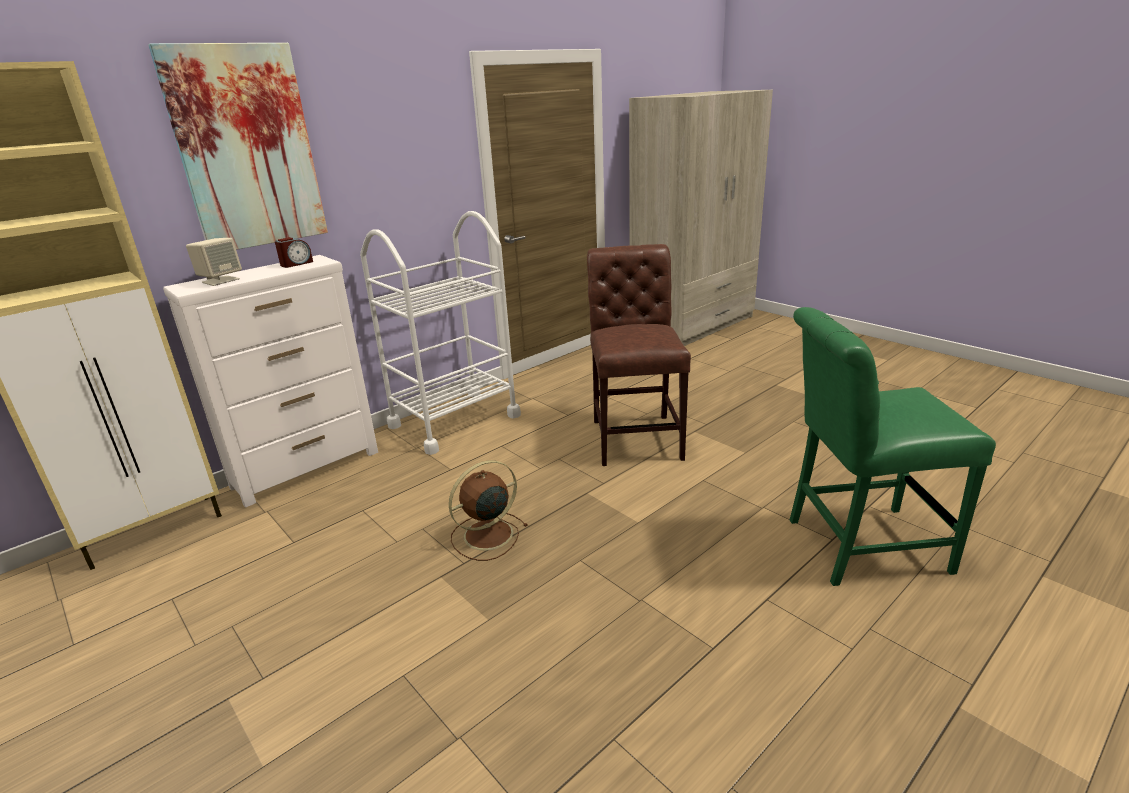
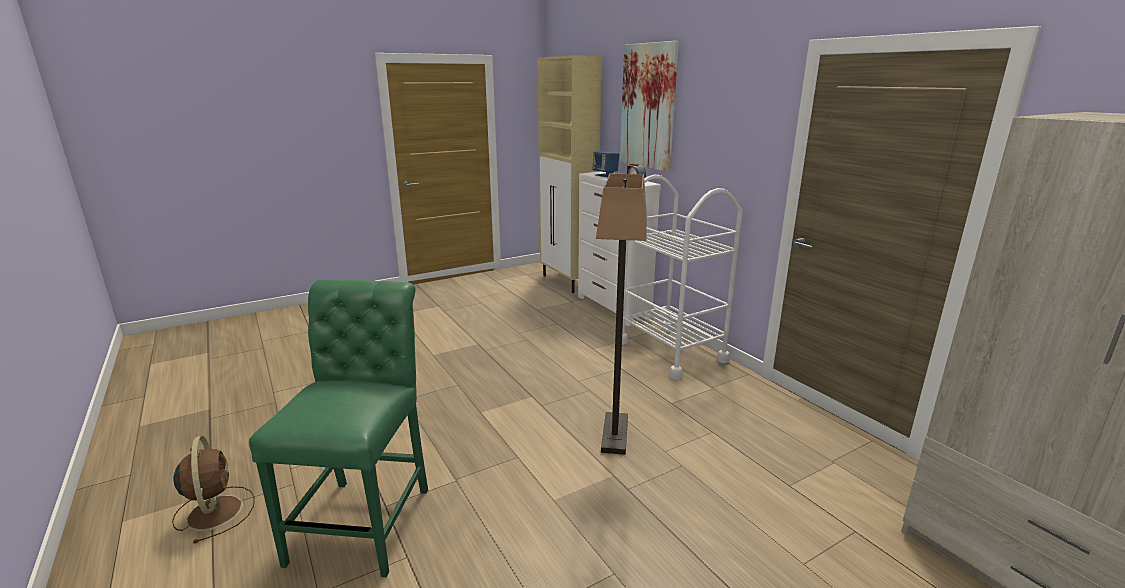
camera: 100 degrees right, 5 degrees down
beige speaker [186,238,242,286] -> blue speaker [592,151,619,177]
brown fan [449,460,528,561] -> brown fan moved to [172,436,255,544]
brown chair [587,244,691,466] -> floor lamp [596,174,647,455]

